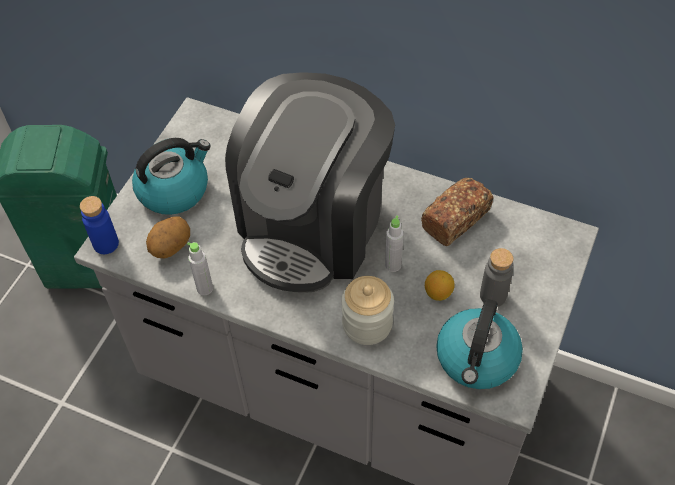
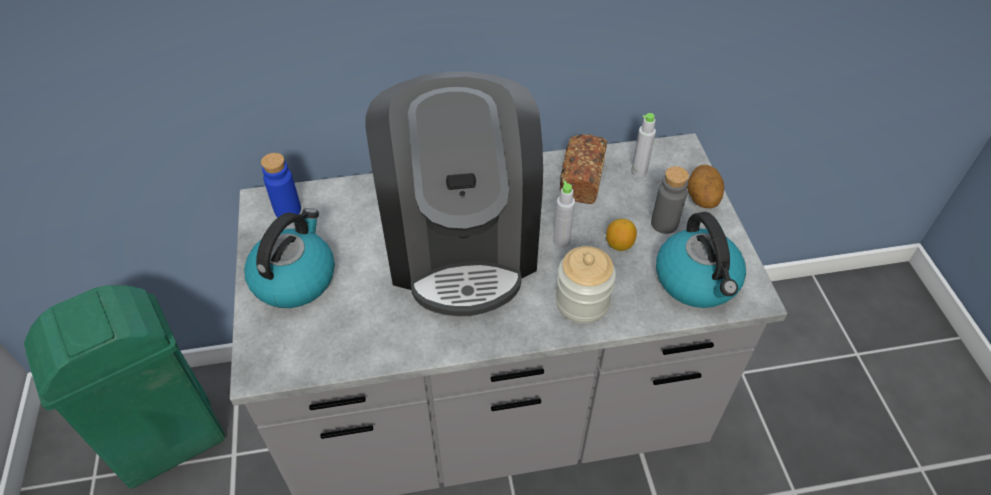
camera: 35 degrees left, 5 degrees down
blue bottle [80,196,119,254] -> blue bottle moved to [261,153,301,217]
potato [146,216,190,259] -> potato moved to [687,165,724,208]
grey bottle [187,242,213,295] -> grey bottle moved to [631,113,656,177]

